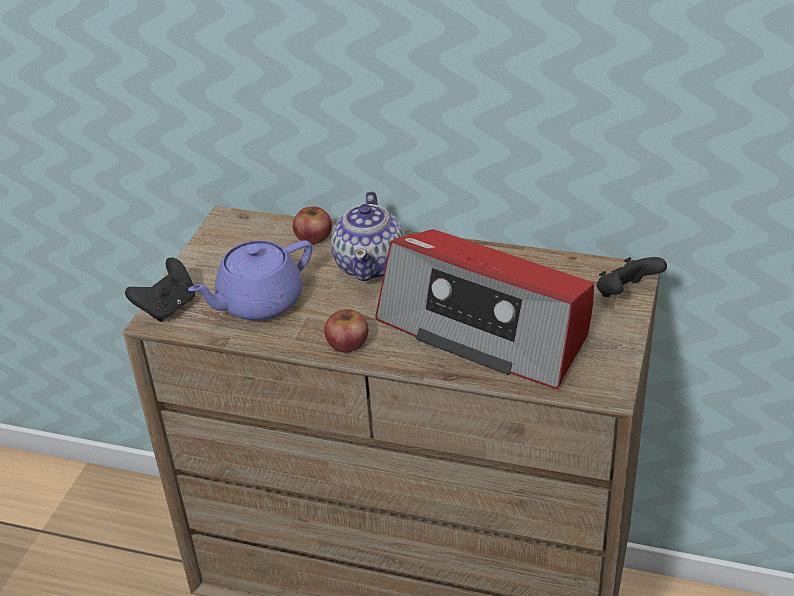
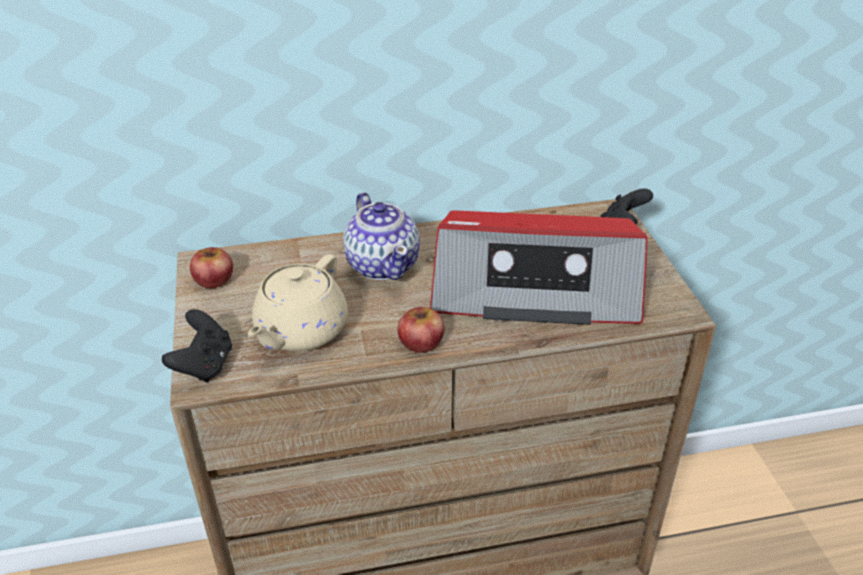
camera: 30 degrees left, 0 degrees up
purple teapot [188,240,312,321] -> beige teapot [248,254,348,351]
apple [293,207,332,244] -> apple moved to [190,247,233,288]

